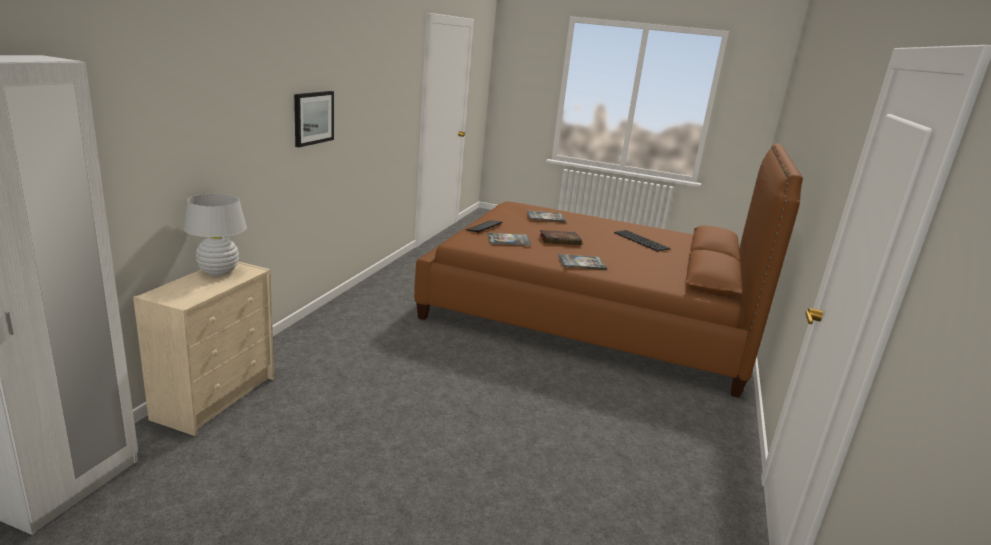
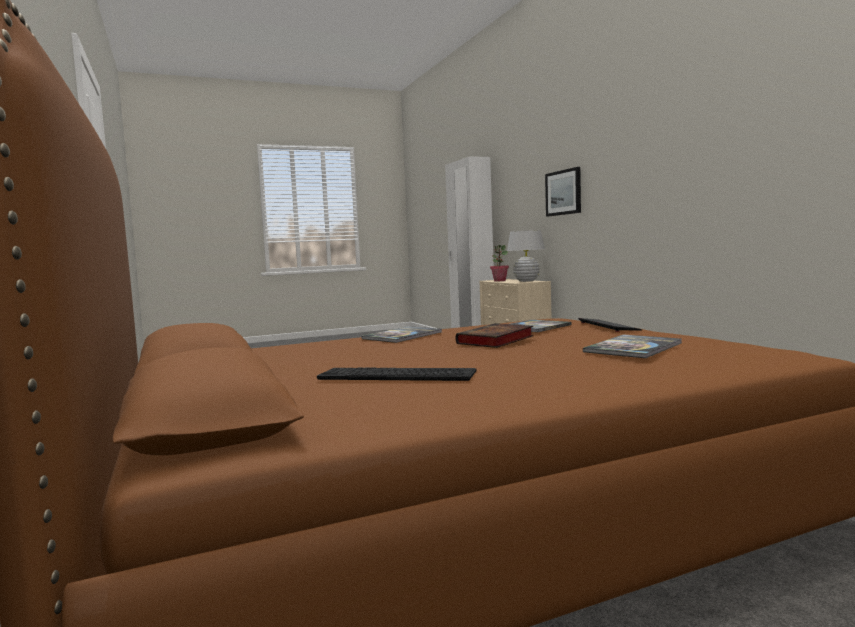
camera: 140 degrees right, 15 degrees down
picture [294,91,334,147] -> picture moved to [545,167,581,217]
none -> potted plant [490,245,509,281]

